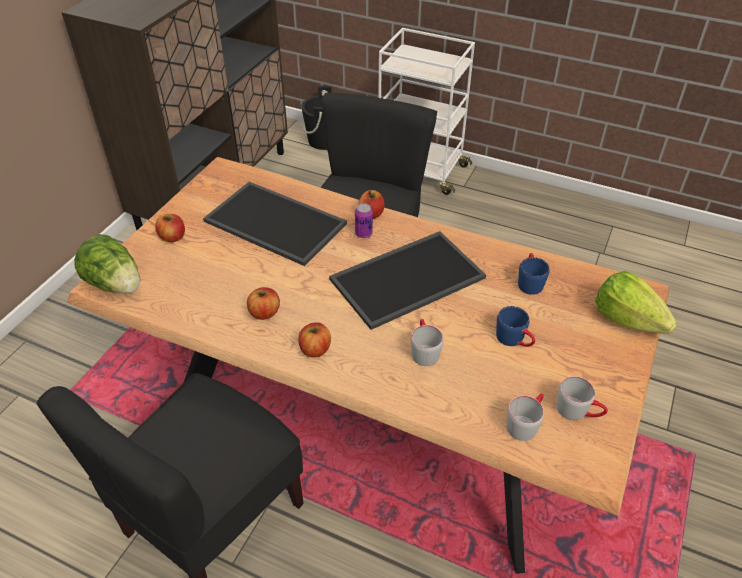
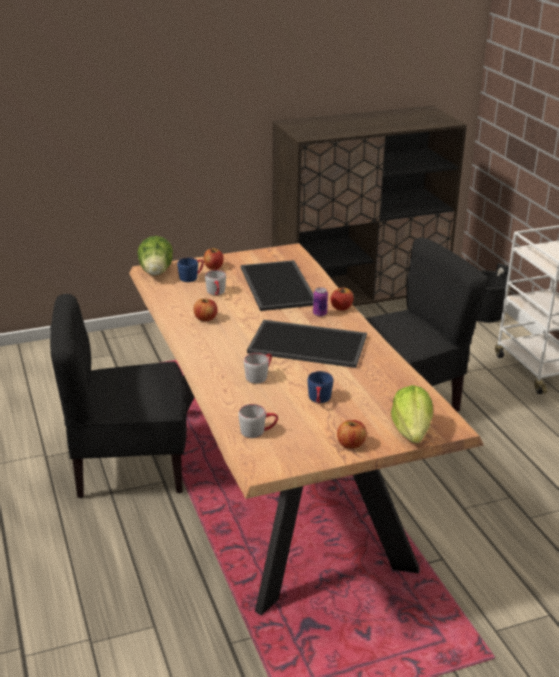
camera: 45 degrees right, 15 degrees down
apple [298,322,331,358] -> apple moved to [337,420,367,449]
blue mug [518,253,550,295] -> blue mug moved to [177,257,204,282]
grey mug [556,376,608,420] -> grey mug moved to [205,270,226,295]

